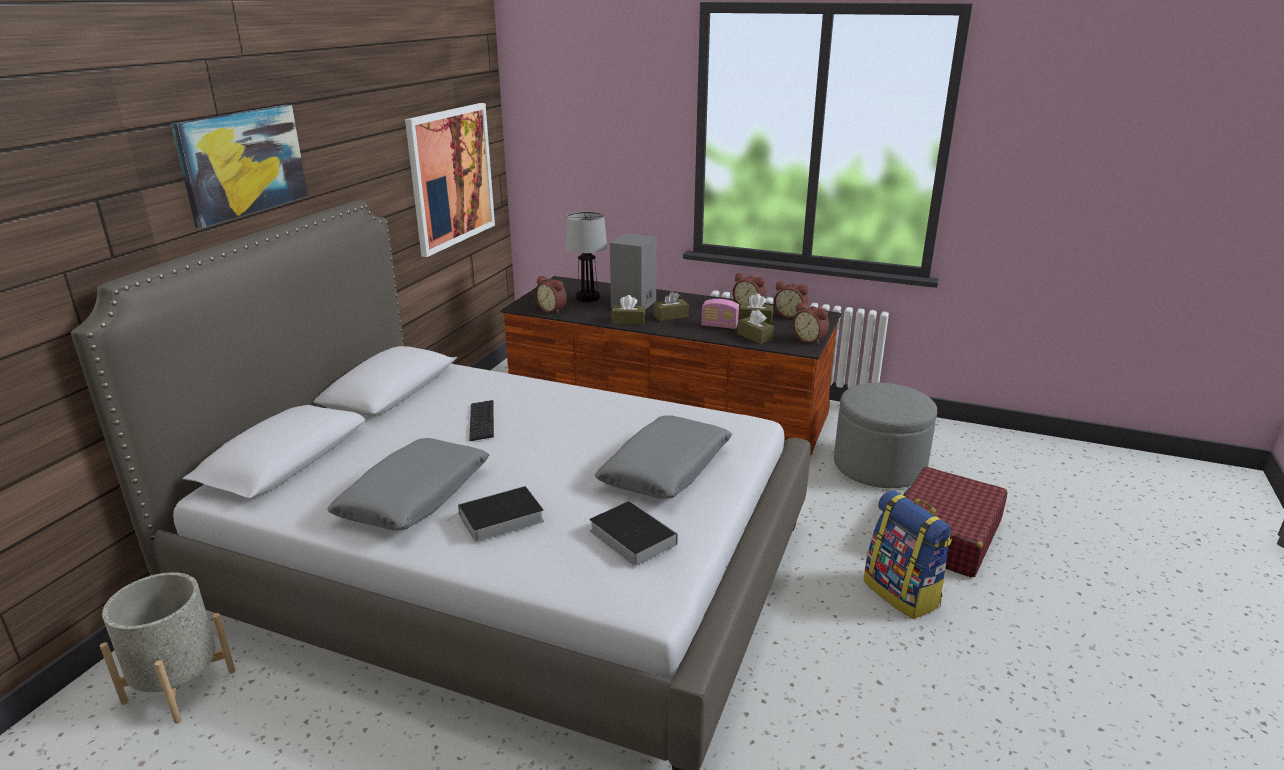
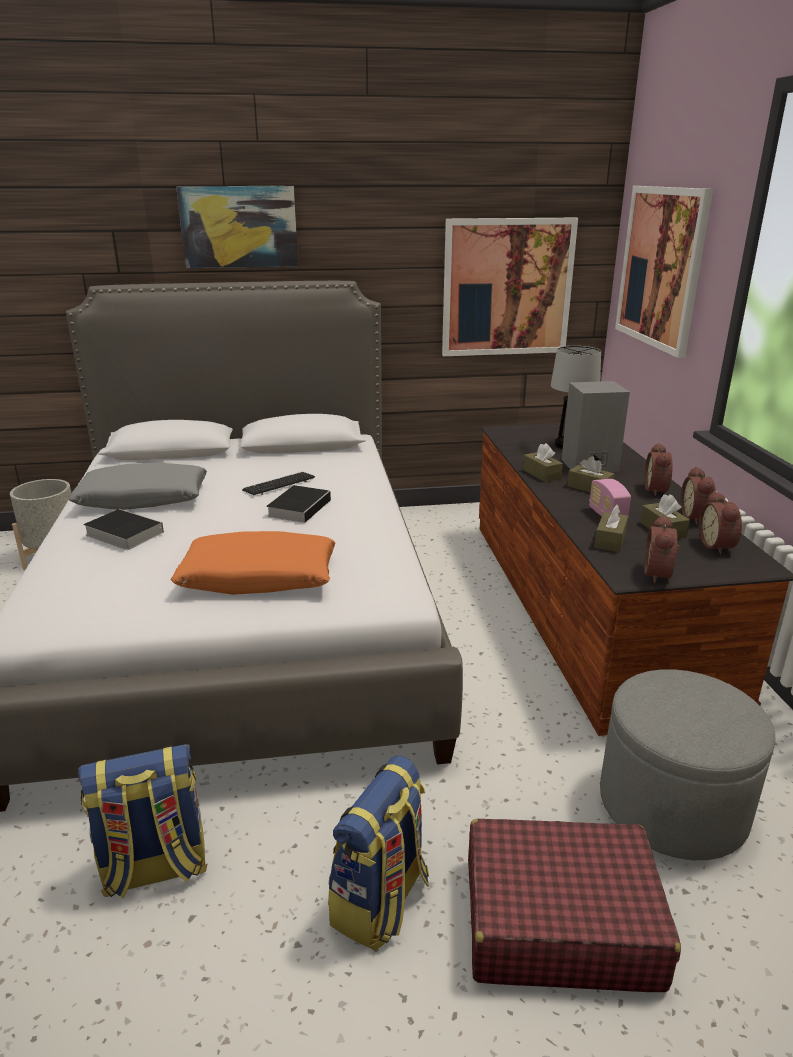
camera: 60 degrees right, 0 degrees up
alarm clock [535,276,567,314] -> alarm clock moved to [644,443,673,496]
book [589,501,678,566] -> book moved to [266,485,331,523]
grey pillow [595,415,732,499] -> orange pillow [170,531,336,595]
none -> backpack [78,744,207,898]
none -> picture [615,186,713,358]

